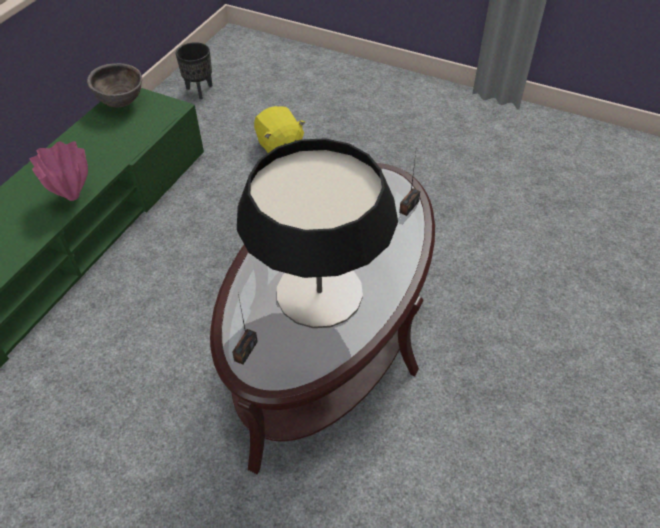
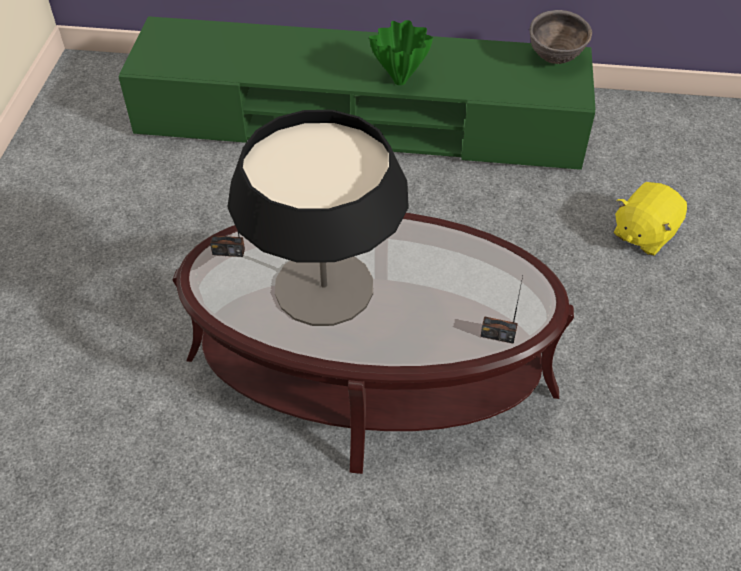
camera: 70 degrees right, 0 degrees up
pink vase [30,141,88,201] -> green vase [369,20,433,85]
black planter [176,42,212,99] -> none

